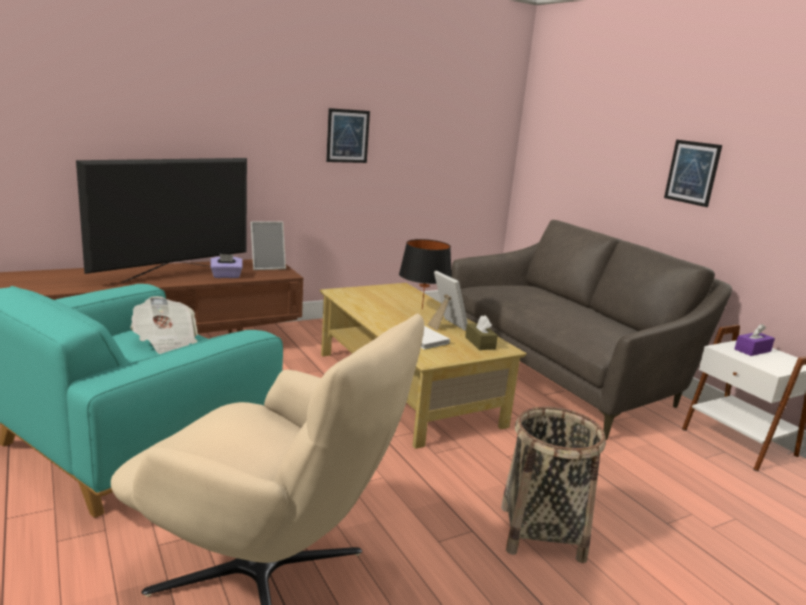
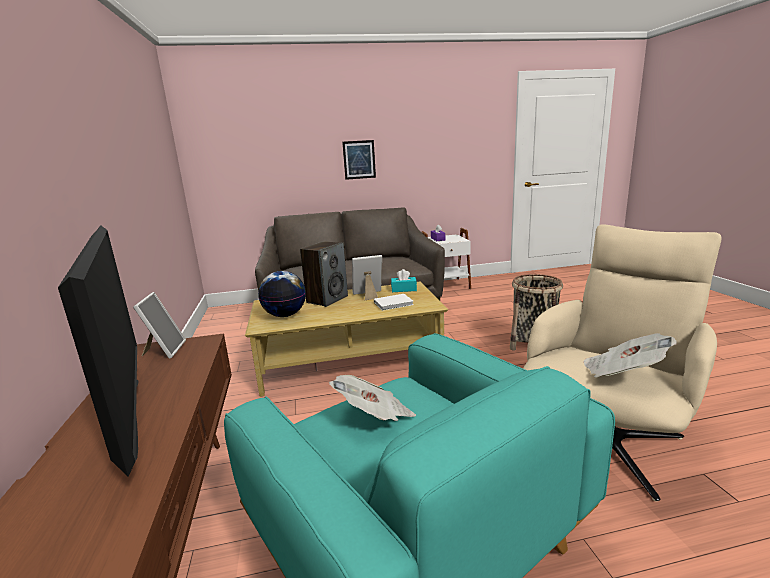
camera: 70 degrees left, 0 degrees up
purple tissue box [210,254,243,278] -> none
picture [326,108,370,163] -> none
black table lamp [399,239,452,309] -> speaker [300,241,348,307]
brown tissue box [465,316,498,350] -> turquoise tissue box [391,269,417,292]
none -> globe [258,271,306,317]
none -> newspaper [583,333,677,378]

